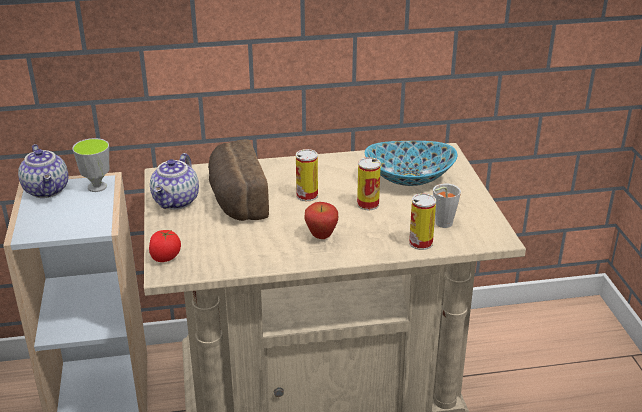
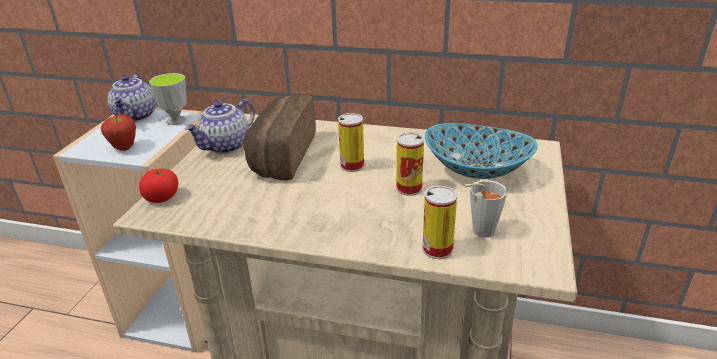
camera: 25 degrees right, 0 degrees up
apple [305,202,338,239] -> apple moved to [101,115,136,151]

